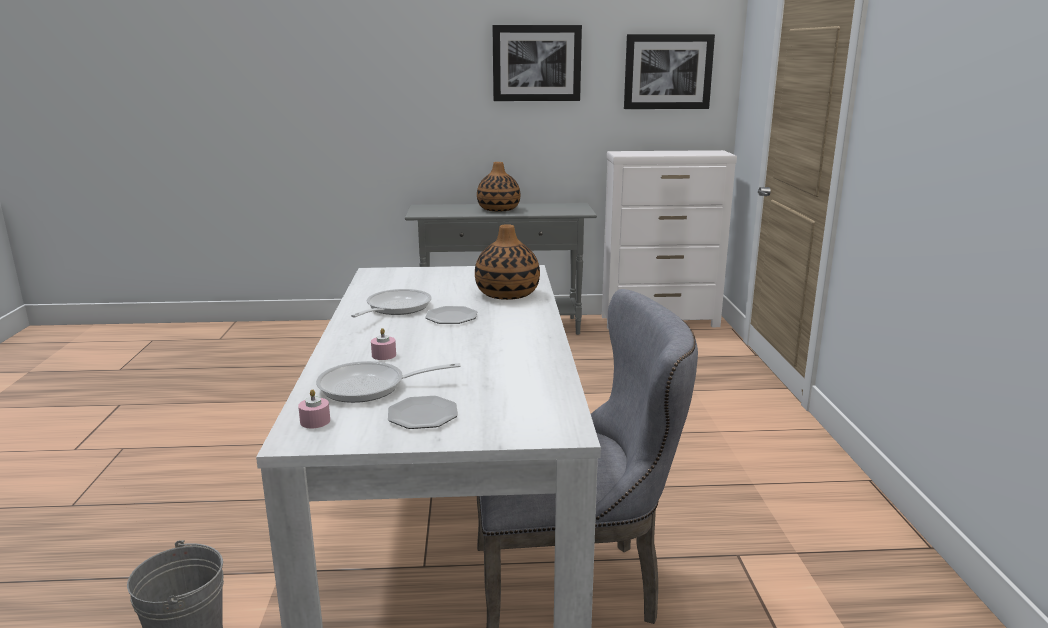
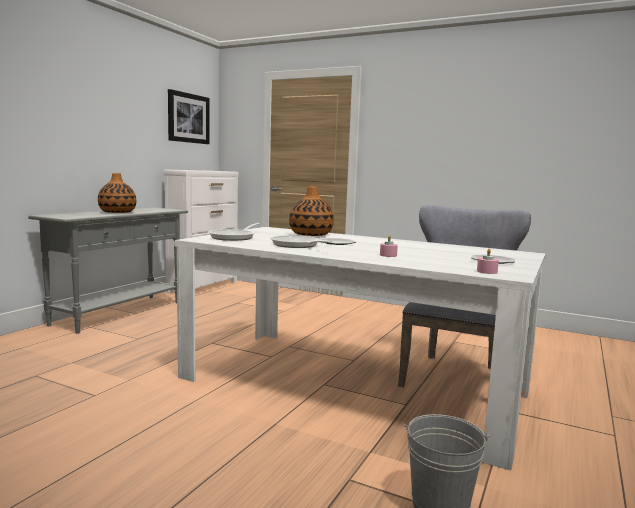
camera: 60 degrees left, 10 degrees down
frying pan [316,361,461,403] -> frying pan moved to [209,223,260,241]
picture [492,25,582,101] -> none

